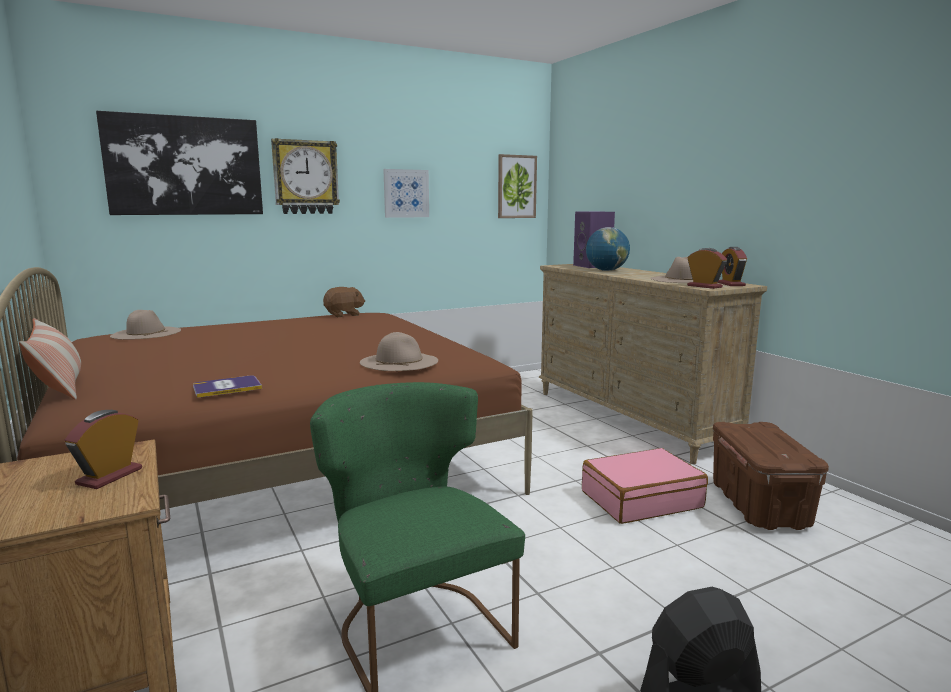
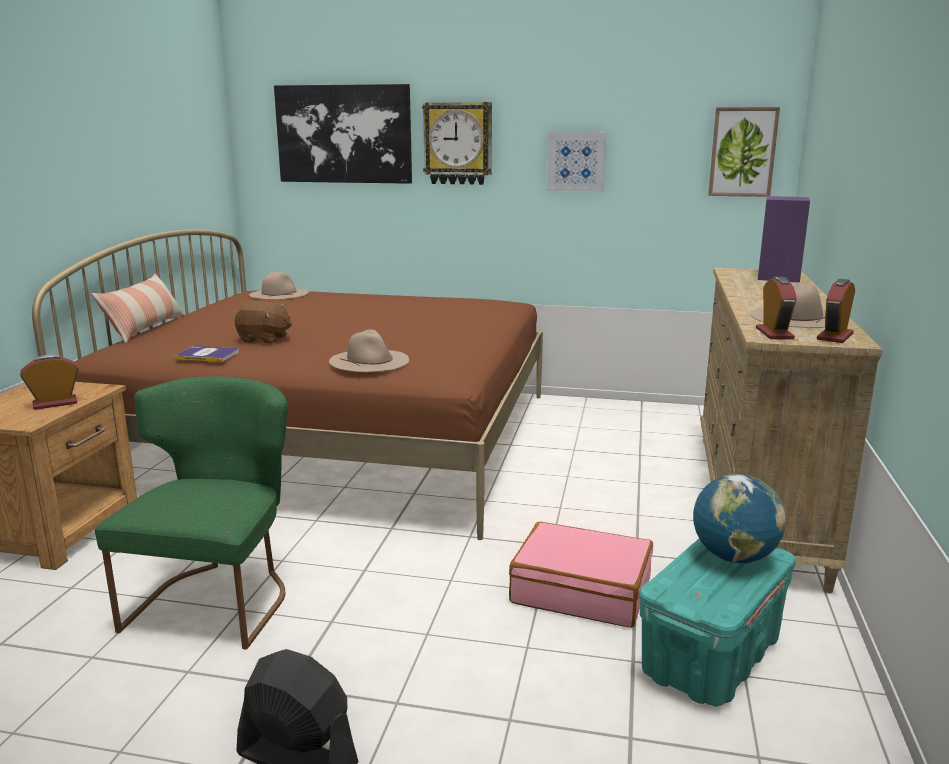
camera: 40 degrees right, 5 degrees up
brown plush toy [323,287,365,317] -> brown plush toy moved to [235,301,292,344]
globe [586,227,630,271] -> globe moved to [693,474,786,563]
brown storage box [713,422,829,530] -> turquoise storage box [639,539,796,706]

